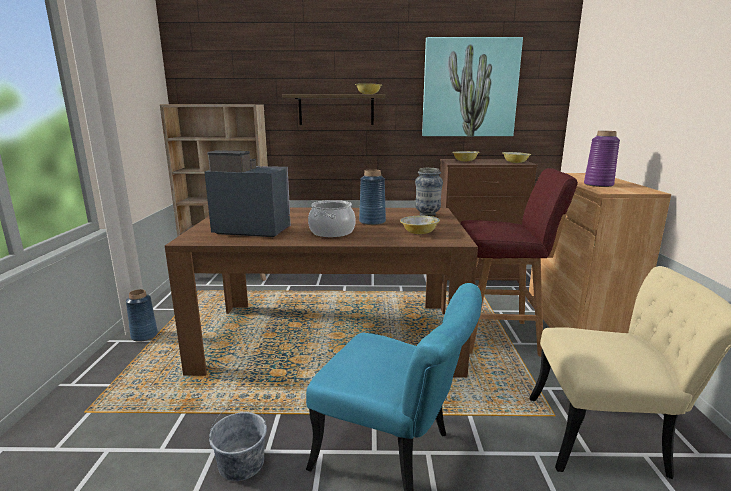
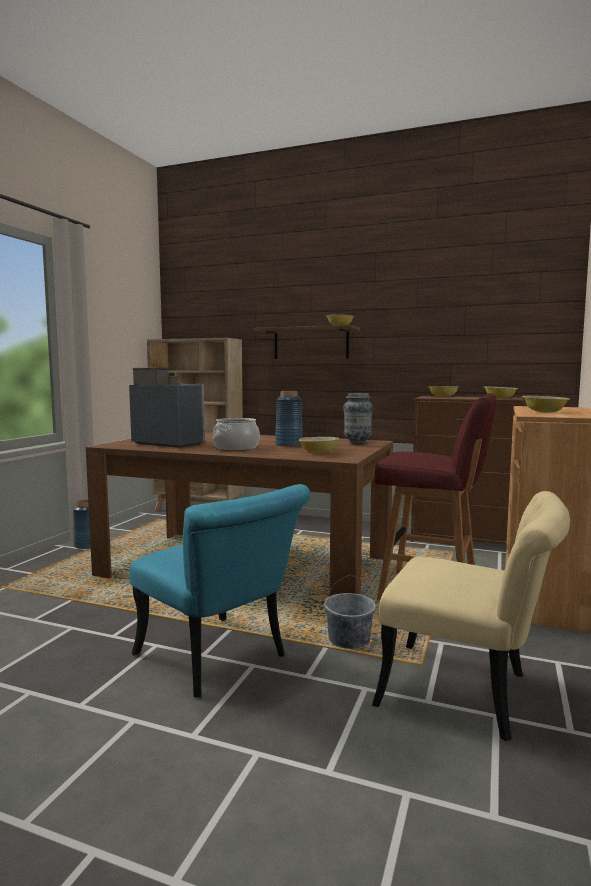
camera: 20 degrees right, 10 degrees down
grey bucket [209,403,267,481] -> grey bucket moved to [324,575,376,649]
picture [422,37,523,136] -> none
purple vase [584,131,620,187] -> bowl [522,396,570,412]

